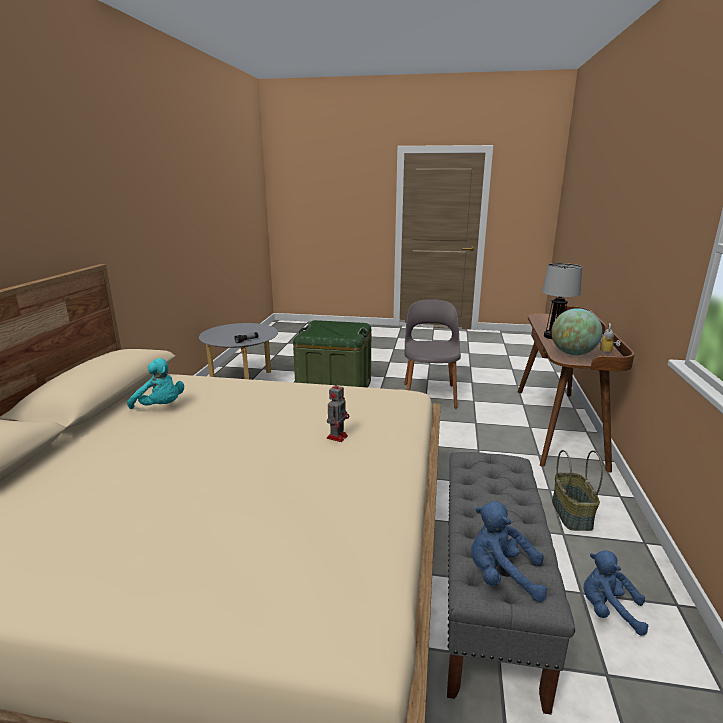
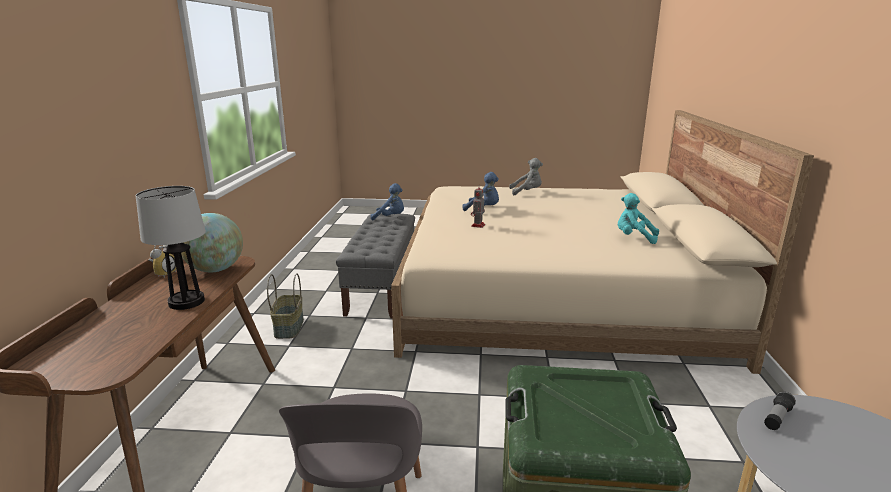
camera: 175 degrees right, 0 degrees up
blue plush toy [584,550,649,636] -> blue plush toy moved to [462,172,499,211]
none -> grey plush toy [509,158,543,195]

